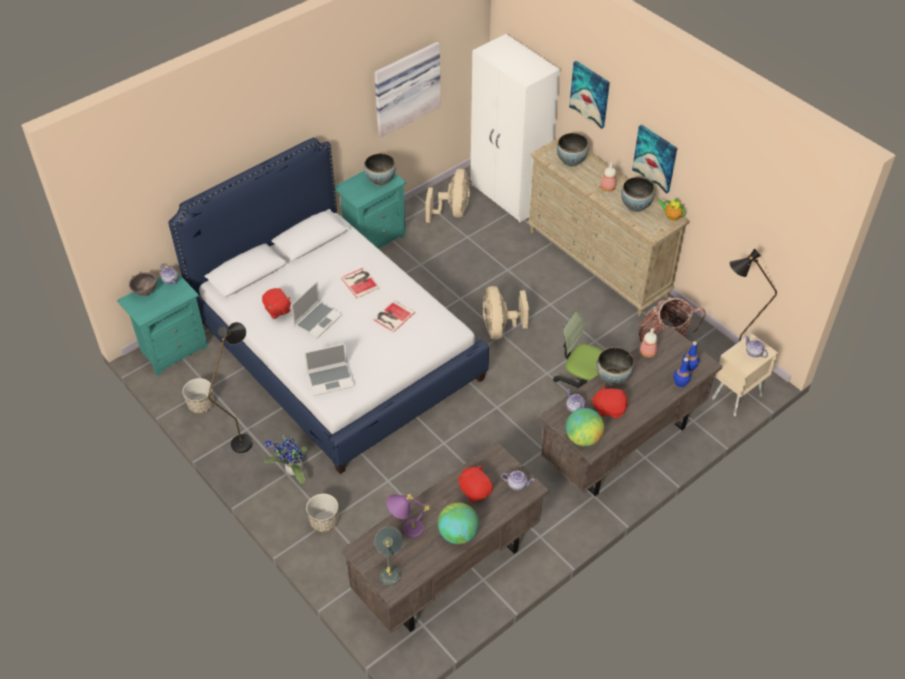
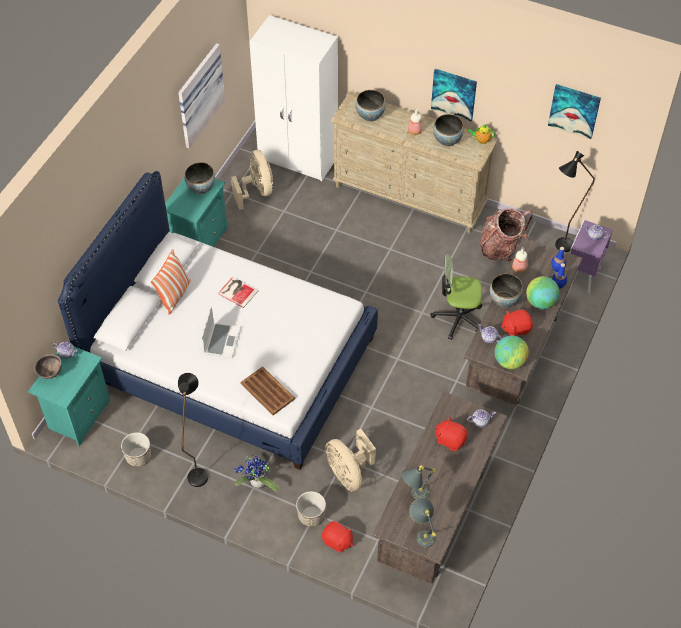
camera: 25 degrees left, 5 degrees up
red plush toy [262,288,291,319] -> red plush toy moved to [322,521,353,553]
laptop [304,343,355,396] -> brown tray [241,366,295,415]
book [372,300,415,333] -> none
purple table lamp [387,494,430,538] -> grey table lamp [401,465,436,499]
globe [438,503,479,544] -> globe moved to [526,276,559,309]
beige fan [483,286,529,340] -> beige fan moved to [326,429,376,491]
picture [569,61,610,129] -> picture moved to [548,84,601,139]
beige nightstand [712,333,778,416] -> purple nightstand [570,220,613,293]
none -> pillow [151,249,191,315]

